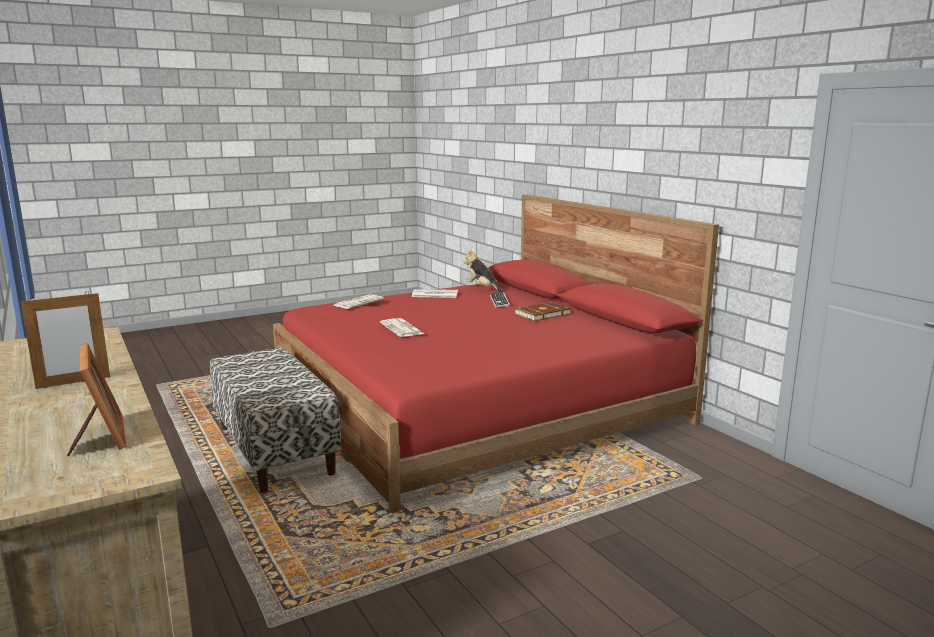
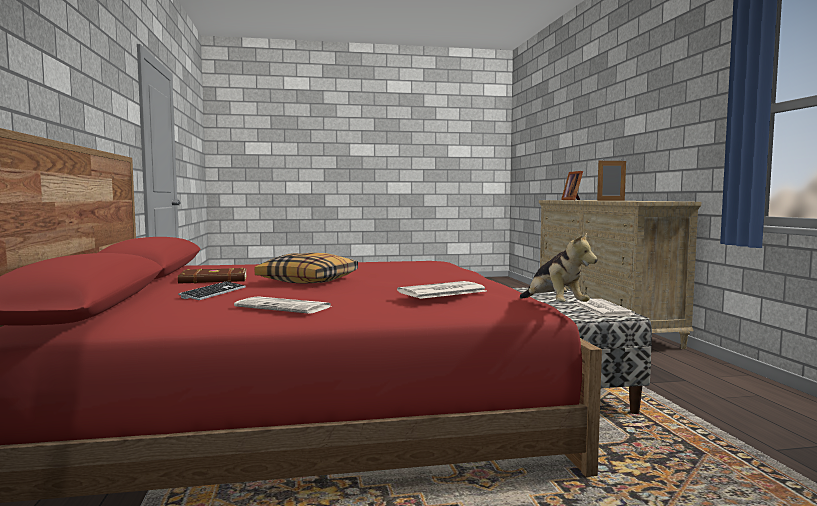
camera: 160 degrees left, 10 degrees down
newspaper [380,318,424,337] -> newspaper moved to [574,299,635,316]
plush toy [463,250,504,293] -> plush toy moved to [520,232,598,302]
none -> pillow [254,253,358,284]

